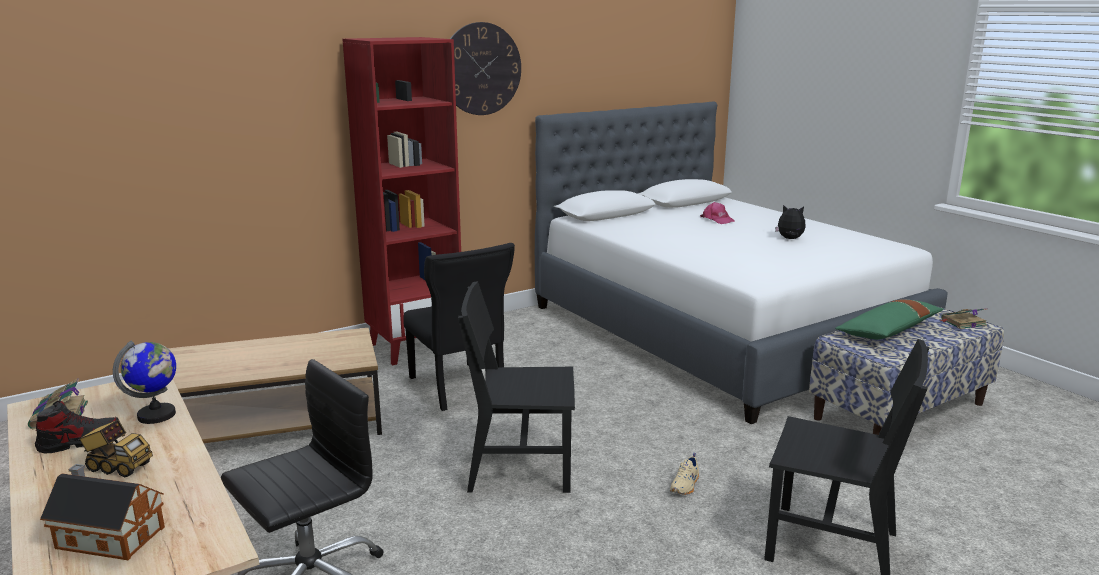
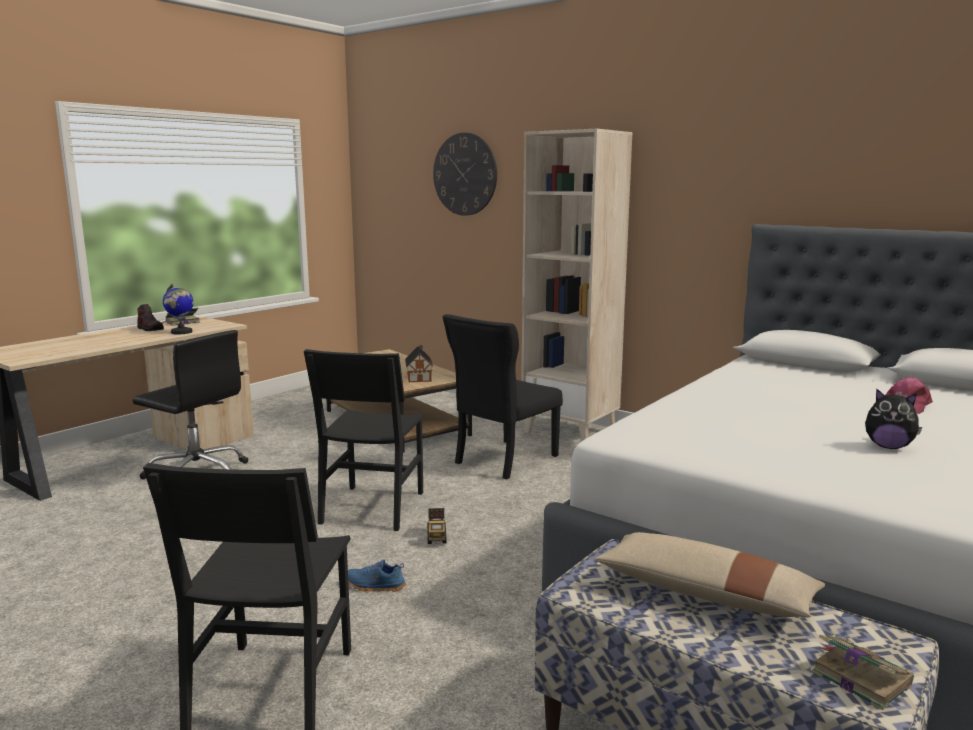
camera: 70 degrees right, 5 degrees down
toy house [40,464,165,560] -> toy house moved to [405,345,433,382]
toy truck [78,420,153,478] -> toy truck moved to [427,508,446,544]
red bookcase [343,37,461,365] -> beige bookcase [521,129,632,441]
wall clock [450,22,521,115] -> wall clock moved to [433,132,497,216]
black chair [458,281,575,493] -> black chair turned 150 degrees counterclockwise [304,349,425,531]
beige shoe [670,453,699,495] -> blue shoe [348,560,406,592]
plush toy [775,205,806,239] -> plush toy turned 120 degrees clockwise [865,389,922,449]
green pillow [835,299,944,340] -> beige pillow [594,532,825,617]

